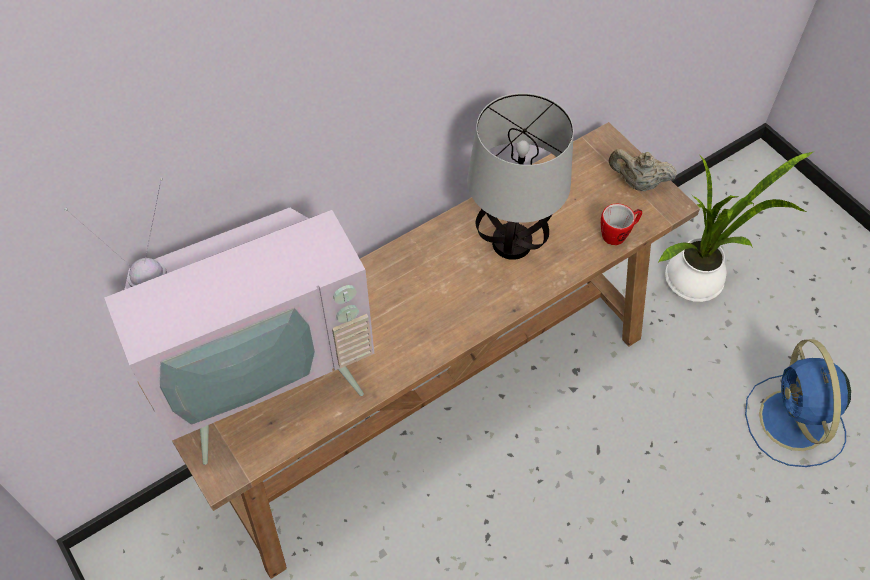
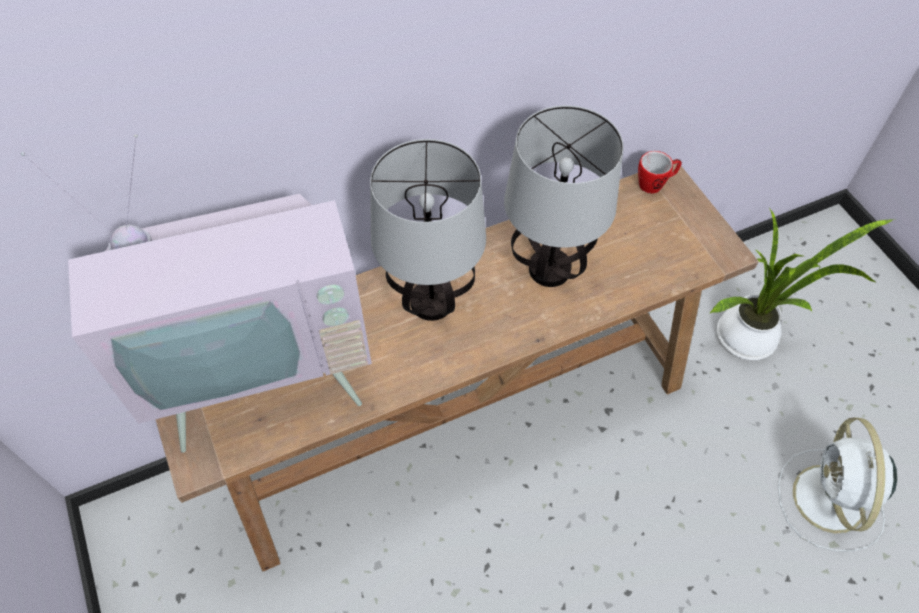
camera: 10 degrees right, 0 degrees up
mug [601,204,642,245] -> mug moved to [638,151,682,193]
beige teapot [609,149,677,191] -> none
blue fan [745,339,851,467] -> white fan [778,418,897,552]
none -> table lamp [370,139,486,321]

